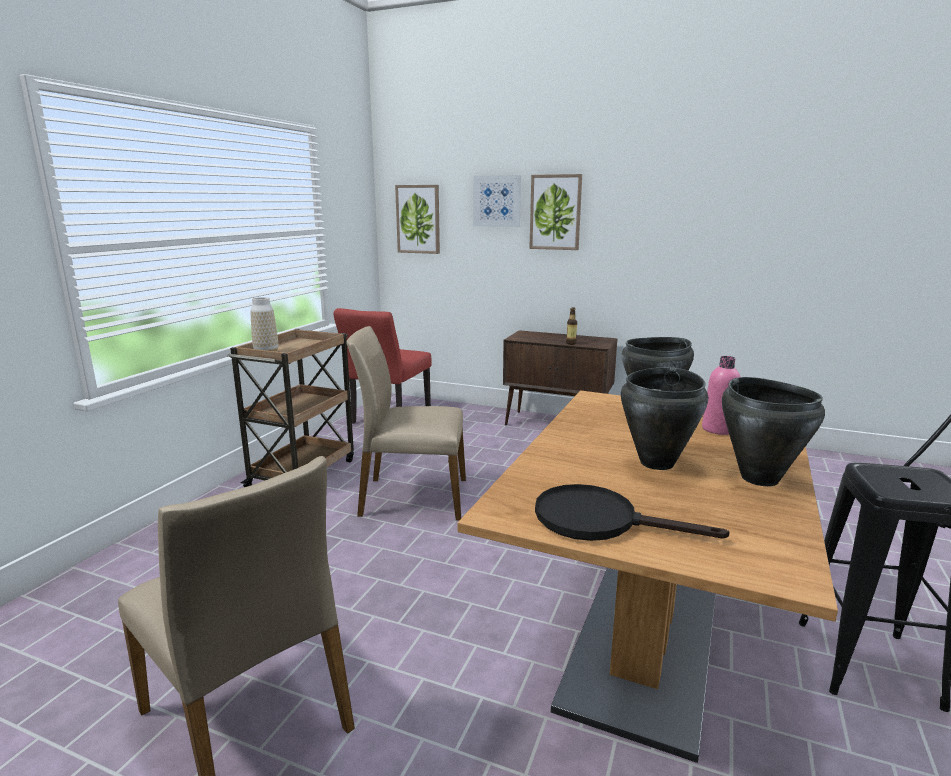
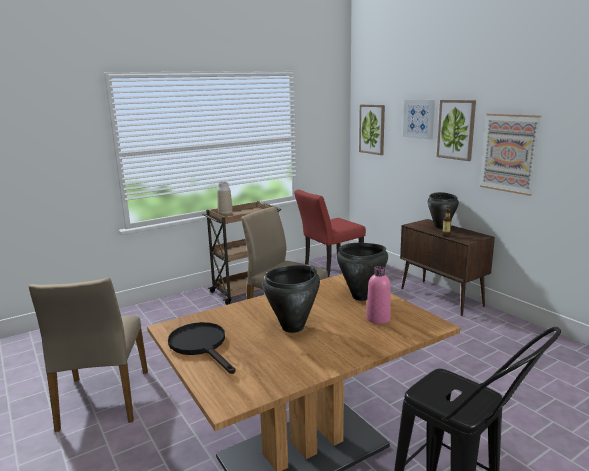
camera: 35 degrees right, 0 degrees up
black cooking pot [722,377,825,486] -> black cooking pot moved to [428,192,459,229]
none -> picture [480,114,541,196]

